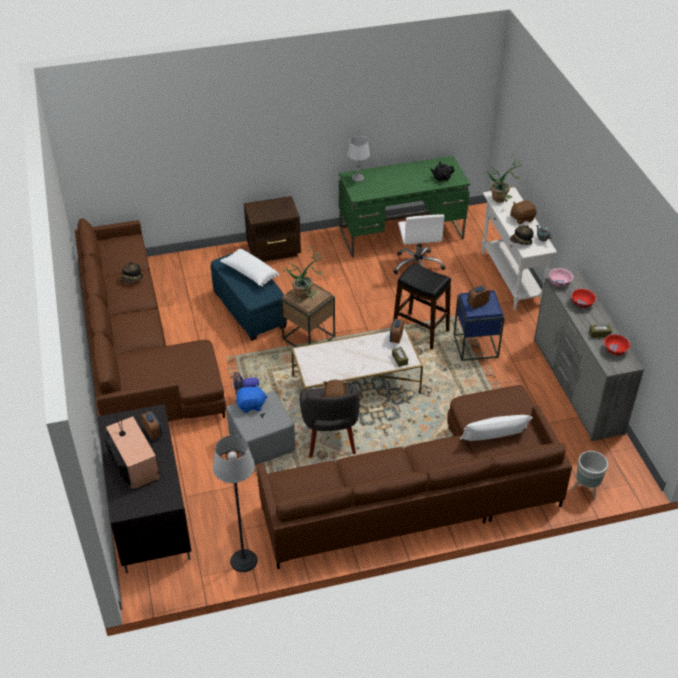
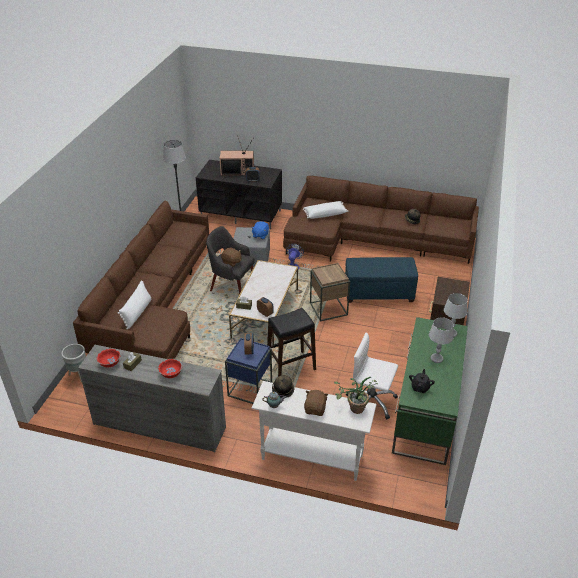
camera: 120 degrees right, 5 degrees down
white pillow [220,249,280,287] -> white pillow moved to [303,201,348,219]
potted plant [283,247,322,300] -> none
pink bowl [548,268,573,287] -> none
none -> grey table lamp [429,317,454,363]

